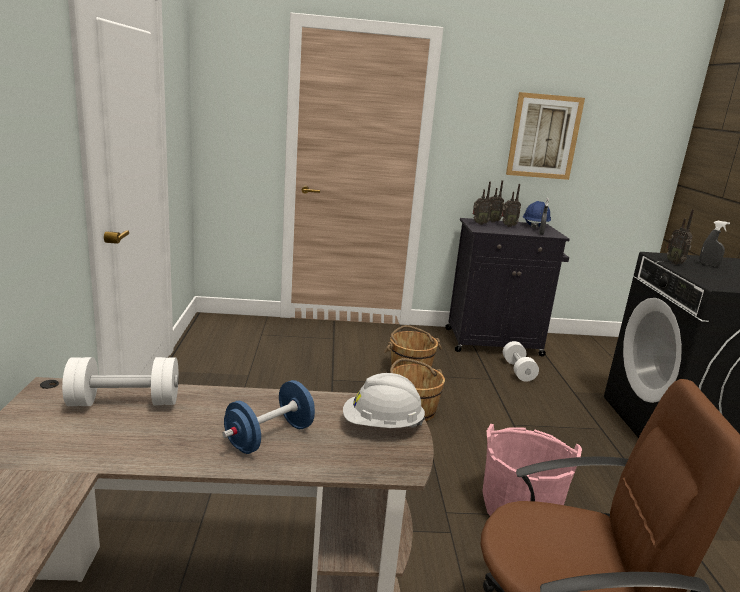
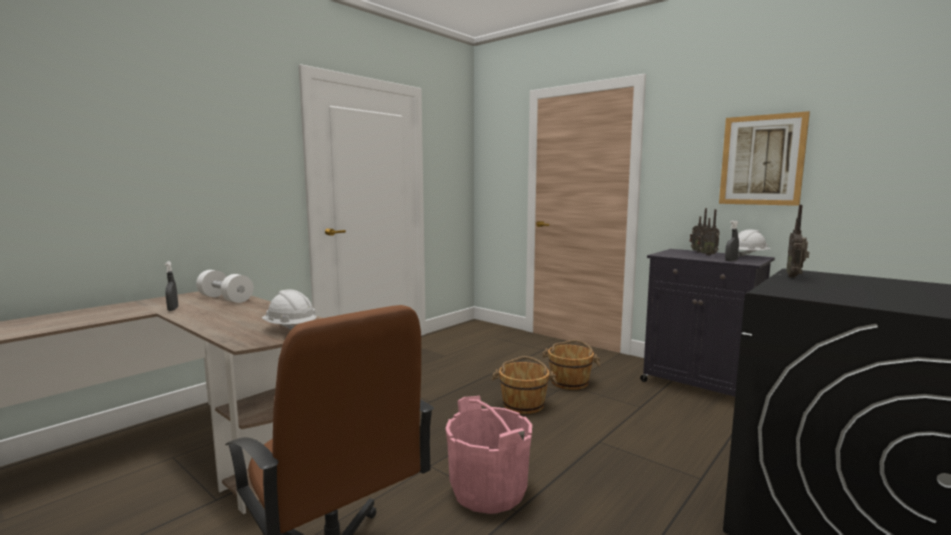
camera: 45 degrees right, 10 degrees down
blue dumbbell [222,380,315,454] -> none
radio [473,181,492,225] -> none
white dumbbell [503,341,539,382] -> none
blue hard hat [523,201,551,228] -> white hard hat [738,229,770,257]
grey spray bottle [699,221,730,267] -> grey spray bottle moved to [165,261,178,311]

